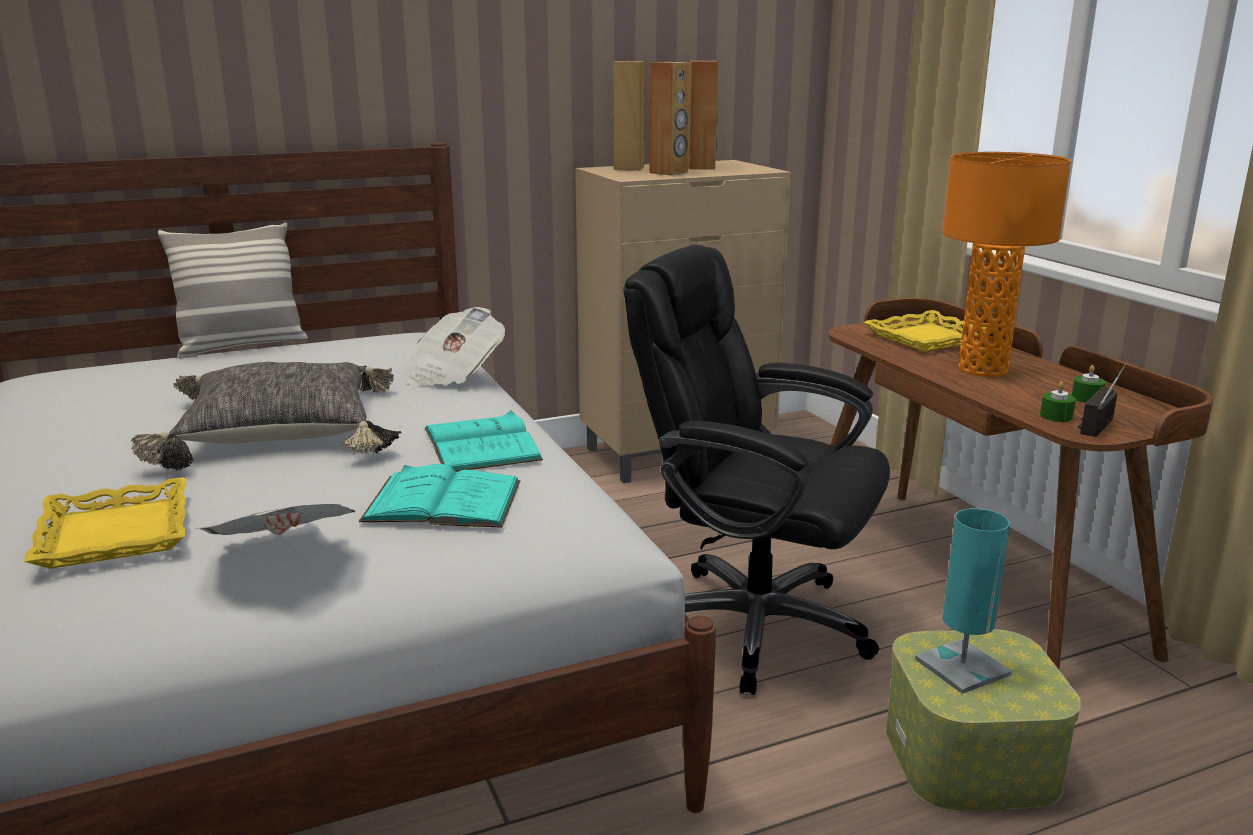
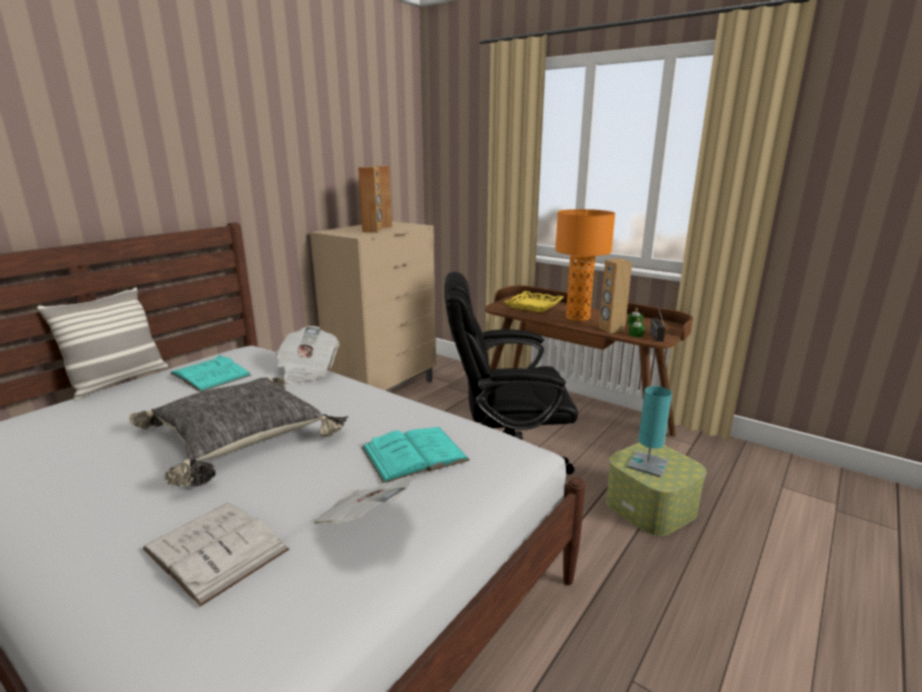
camera: 30 degrees left, 0 degrees up
yellow tray [24,477,186,569] -> white book [143,503,289,607]
turquoise book [425,410,543,472] -> turquoise book moved to [170,355,251,392]
brown speaker [613,61,645,171] -> brown speaker moved to [599,258,632,333]

